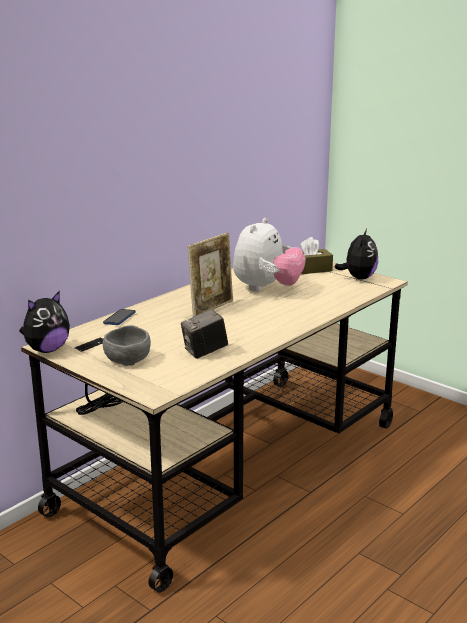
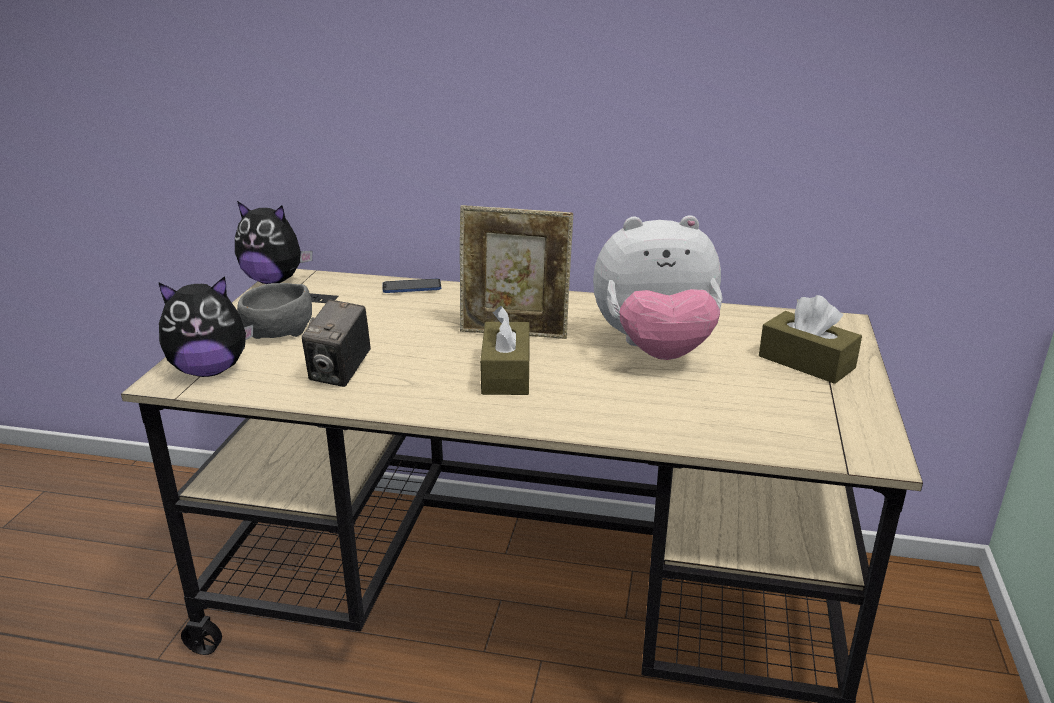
camera: 60 degrees right, 5 degrees up
camera [181,309,228,359] -> camera turned 105 degrees counterclockwise [302,299,371,387]
plush toy [334,229,378,280] -> plush toy moved to [158,276,254,377]
none -> brown tissue box [480,306,530,395]

